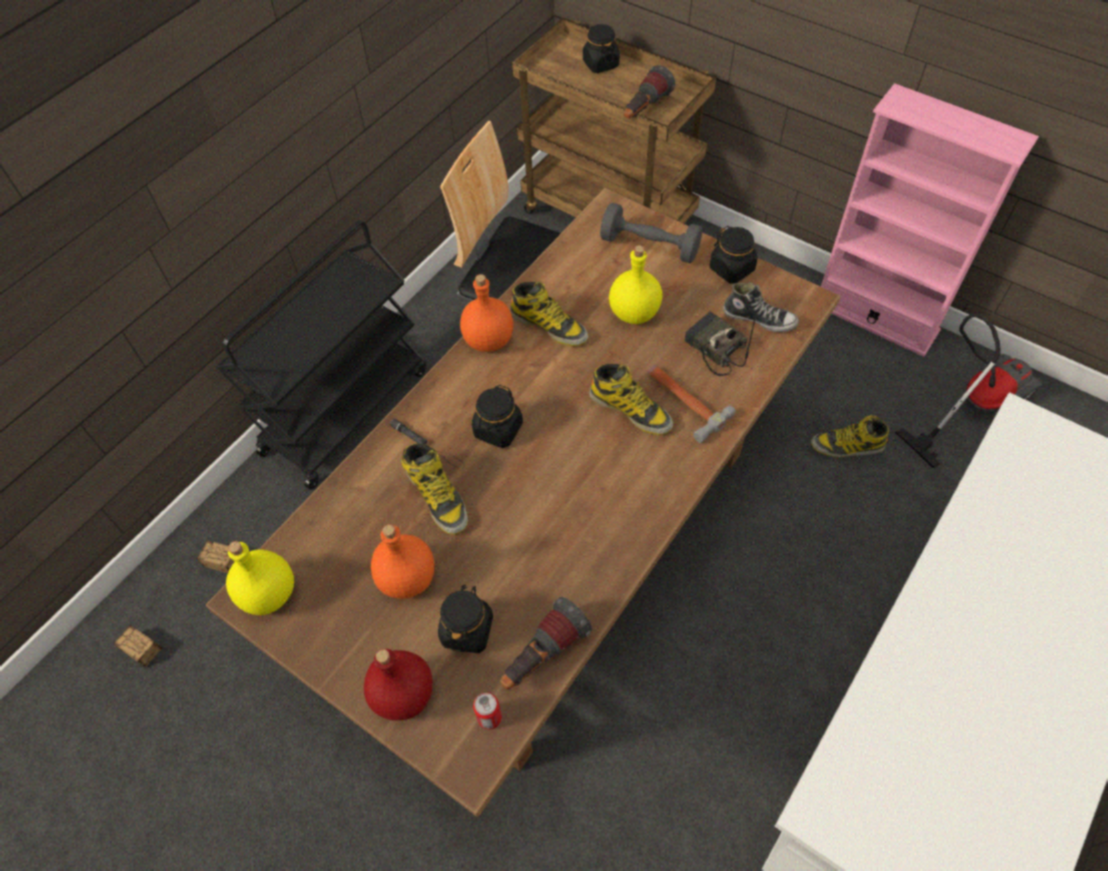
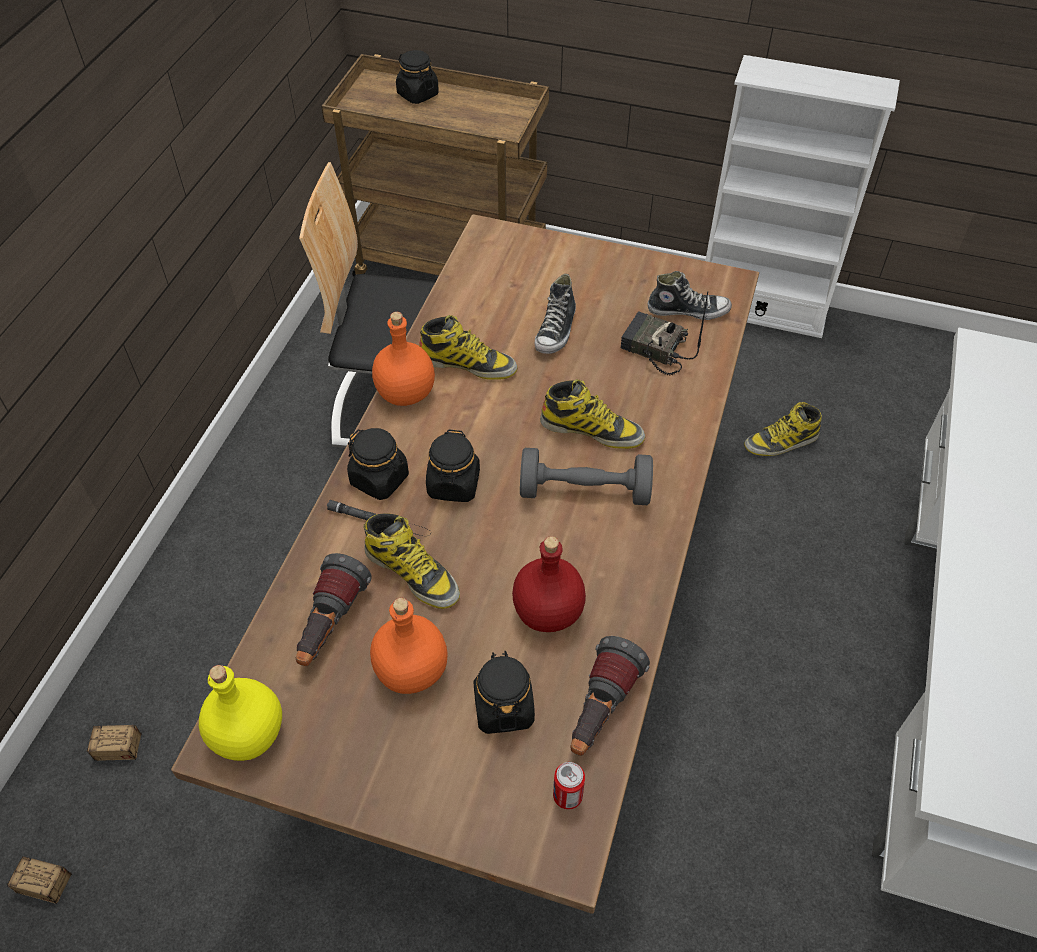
camera: 20 degrees left, 5 degrees down
black cart [216,220,426,489] -> none
red bottle [364,648,433,720] -> red bottle moved to [512,536,586,632]
grey dumbbell [600,203,703,263] -> grey dumbbell moved to [520,448,653,505]
yellow bottle [609,245,662,324] -> shoe [535,274,576,354]
flashlight [624,65,675,119] -> flashlight moved to [296,553,372,666]
hammer [647,365,735,443] -> none
black jar [709,226,758,284] -> black jar moved to [347,428,409,500]
pink bookcase [821,83,1039,357] -> white bookcase [705,55,900,338]
vacuum cleaner [895,313,1043,469] -> none

